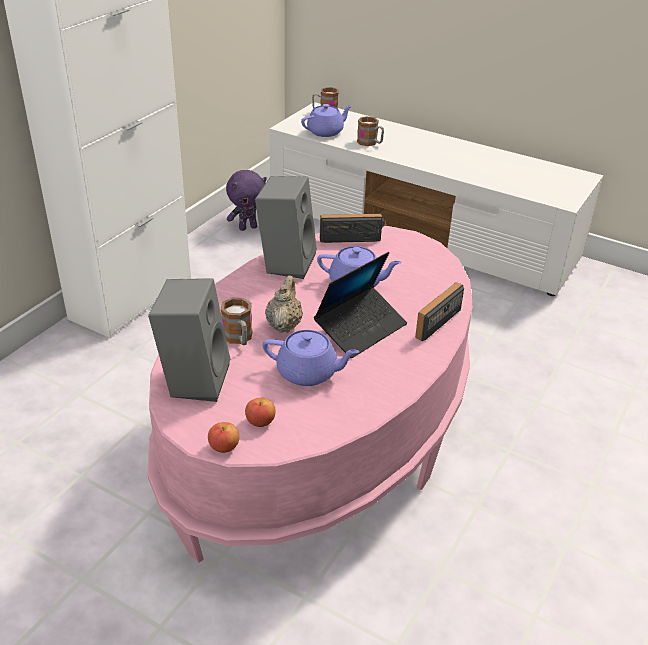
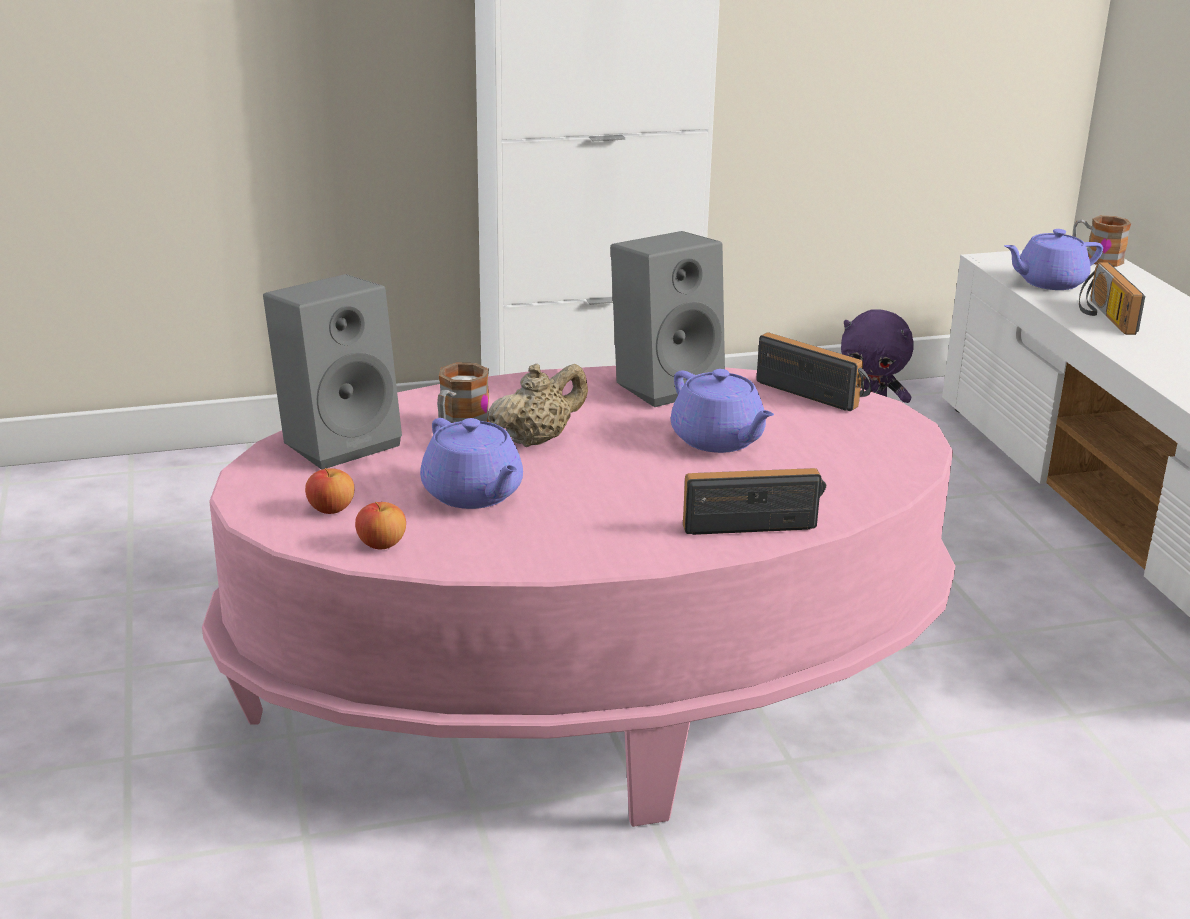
camera: 45 degrees right, 10 degrees down
apple [208,422,240,453] -> apple moved to [355,502,406,549]
purple teapot [301,104,353,137] -> purple teapot turned 150 degrees clockwise [1004,229,1103,290]
laptop [314,252,407,358] -> none
mug [357,116,384,146] -> radio [1079,262,1145,335]

